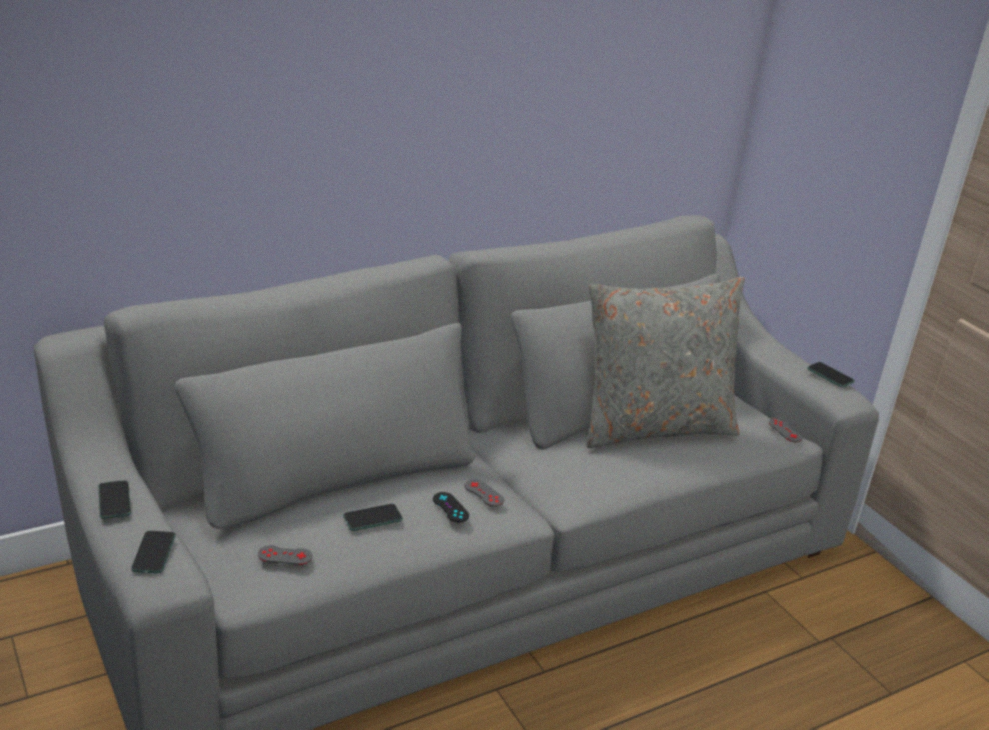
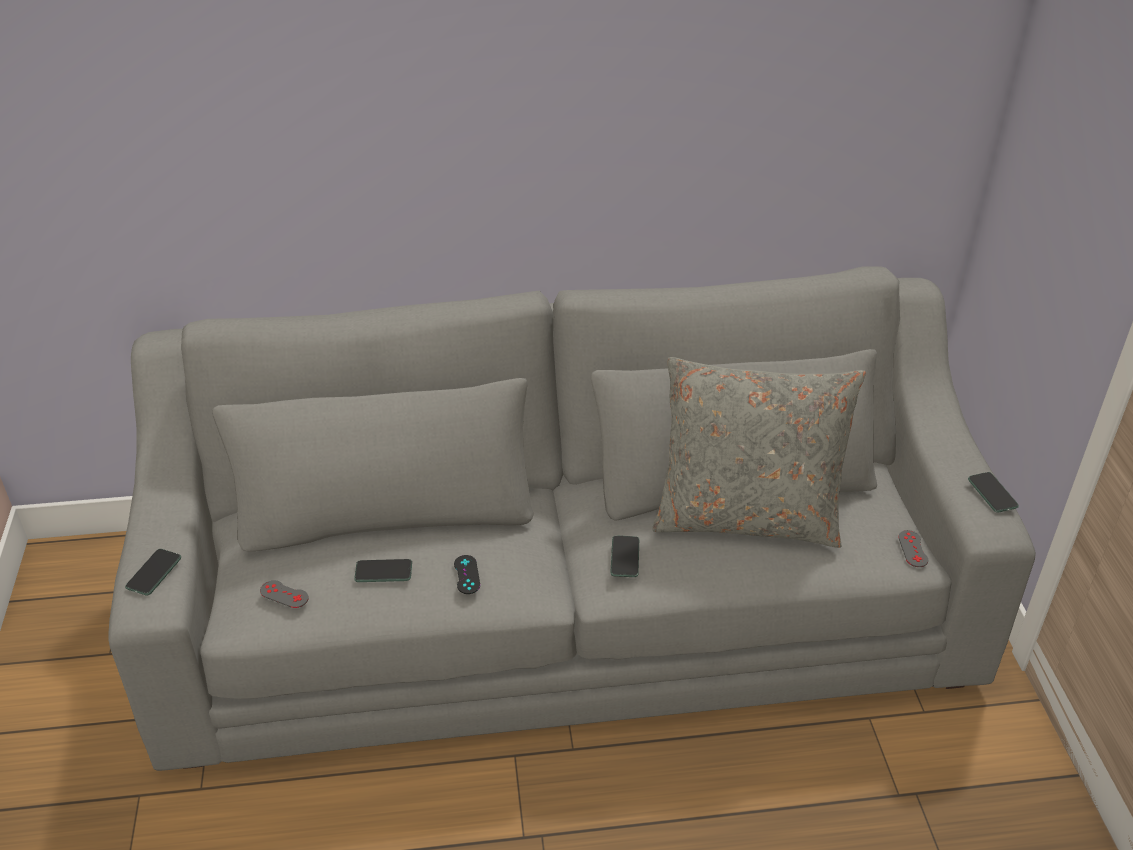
camera: 25 degrees right, 10 degrees up
phone [99,480,131,519] -> phone moved to [610,536,639,577]
grey game controller [465,479,504,507] -> none

